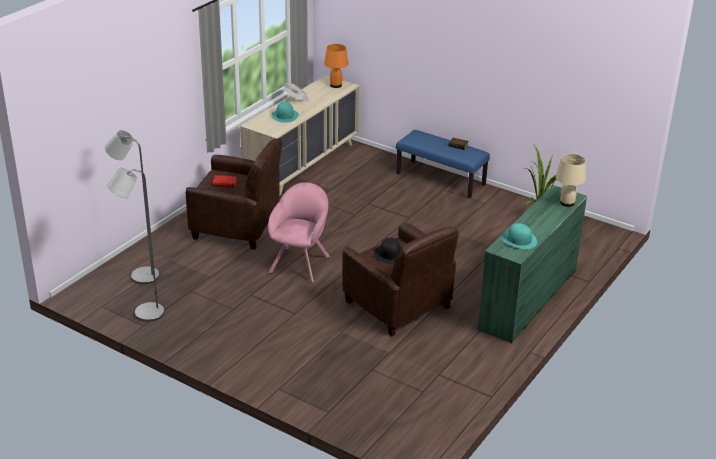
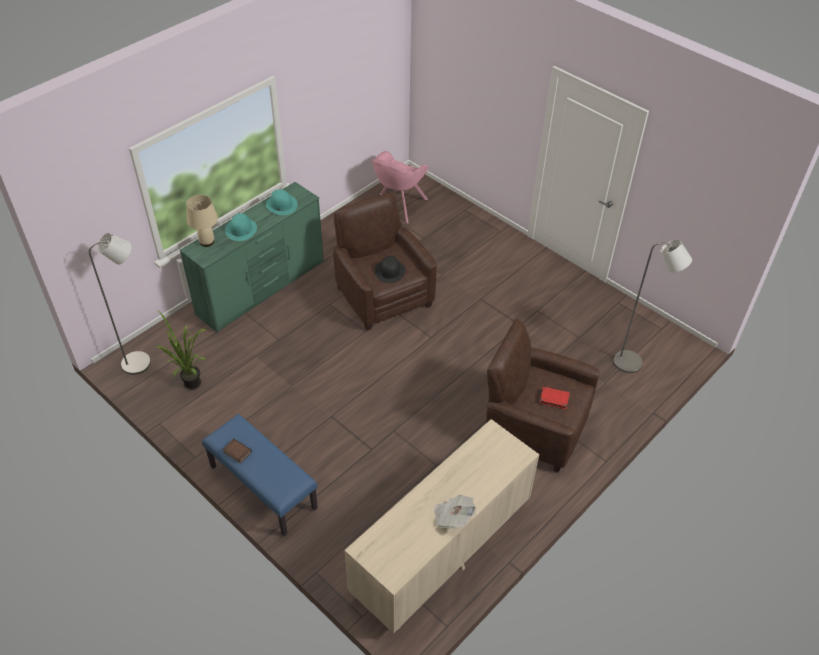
camera: 170 degrees left, 15 degrees up
grey floor lamp [106,167,164,322] -> grey floor lamp moved to [89,233,151,375]
pink armchair [268,182,330,283] -> pink armchair moved to [372,151,428,224]
turquoise hat [271,102,299,123] -> turquoise hat moved to [225,213,257,241]
orange table lamp [324,44,348,88] -> none

